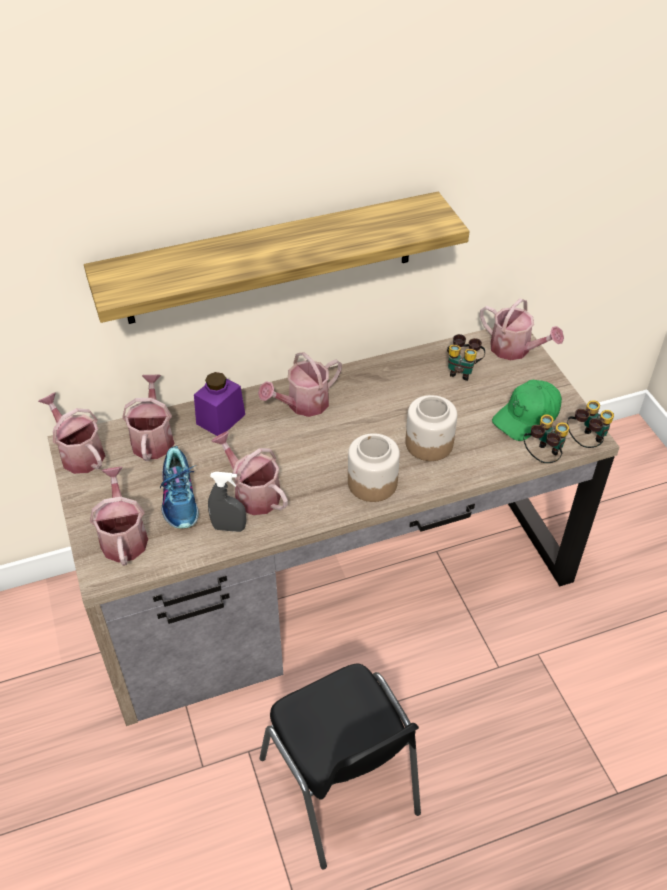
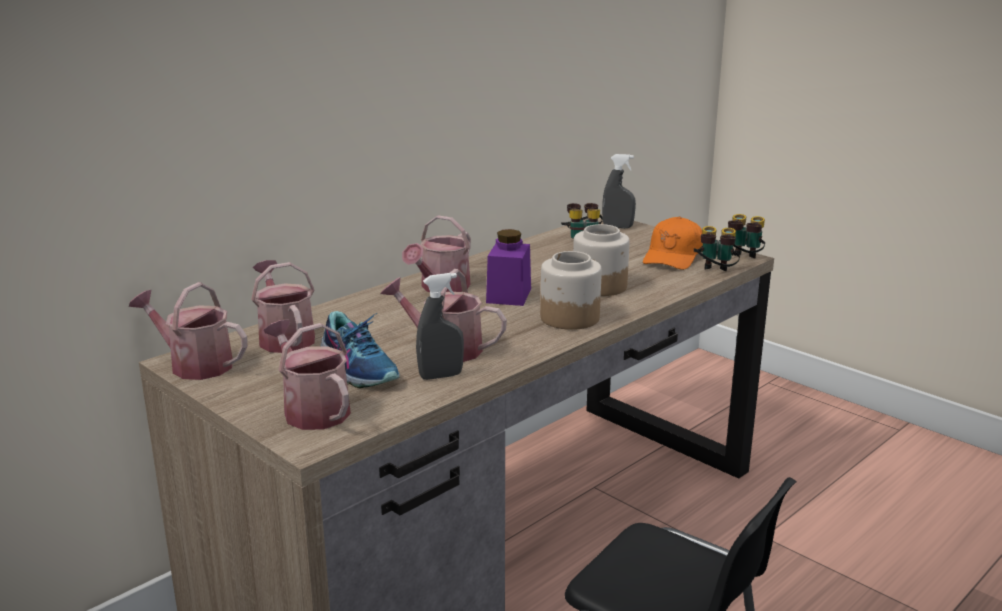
camera: 25 degrees left, 25 degrees down
shelf [84,192,470,324] -> none
purple jar [194,372,245,436] -> purple jar moved to [486,229,531,306]
watering can [480,299,564,360] -> grey spray bottle [602,154,636,228]
green cap [492,380,562,441] -> orange cap [643,217,703,270]

